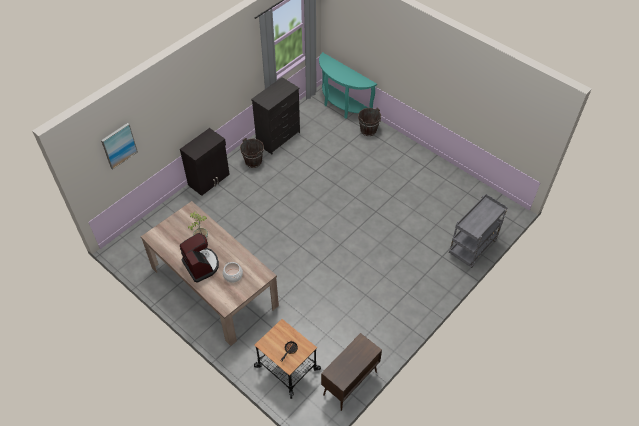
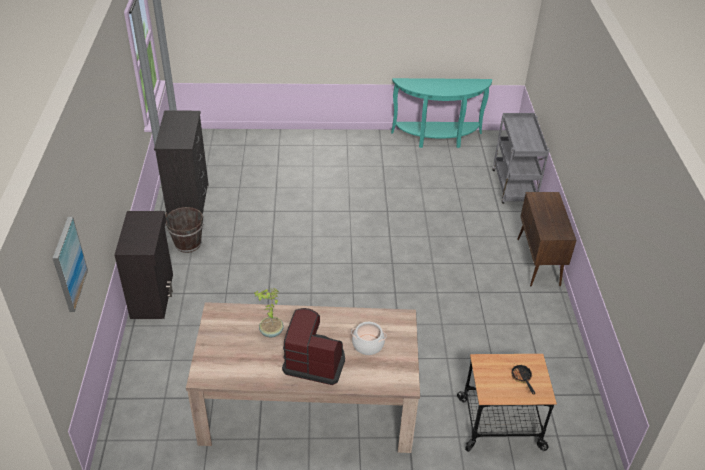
camera: 45 degrees left, 10 degrees down
turquoise console table [319,52,377,119] -> turquoise console table moved to [391,78,492,148]
brown cabinet [321,333,382,411] -> brown cabinet moved to [517,192,577,286]
brown bucket [358,108,381,136] -> none

